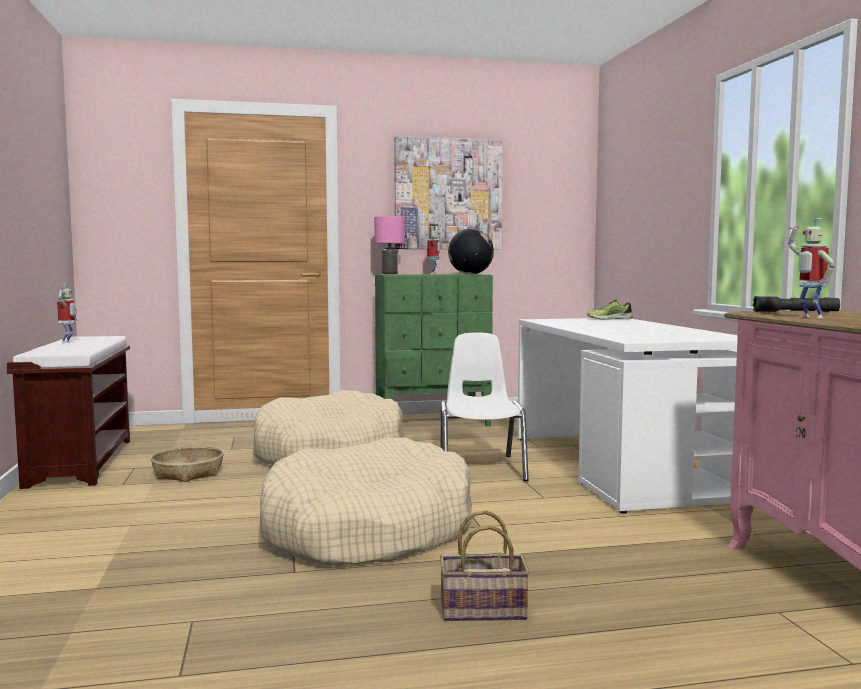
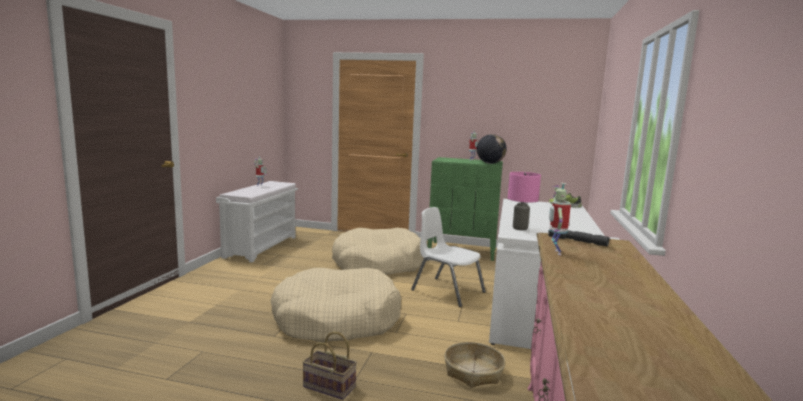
camera: 25 degrees right, 5 degrees up
brown bench [7,336,130,489] -> white bench [216,181,298,262]
basket [151,446,224,482] -> basket moved to [444,342,506,388]
pink table lamp [374,216,405,274] -> pink table lamp moved to [508,172,541,230]
picture [394,136,503,249] -> none
white chair [441,333,529,481] -> white chair turned 75 degrees counterclockwise [411,207,486,307]

